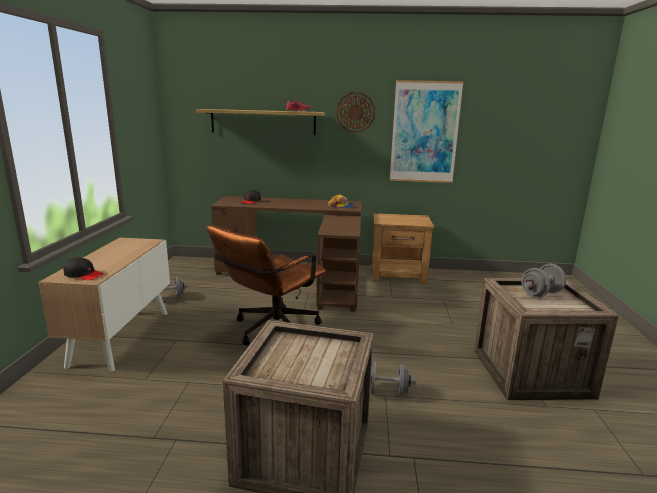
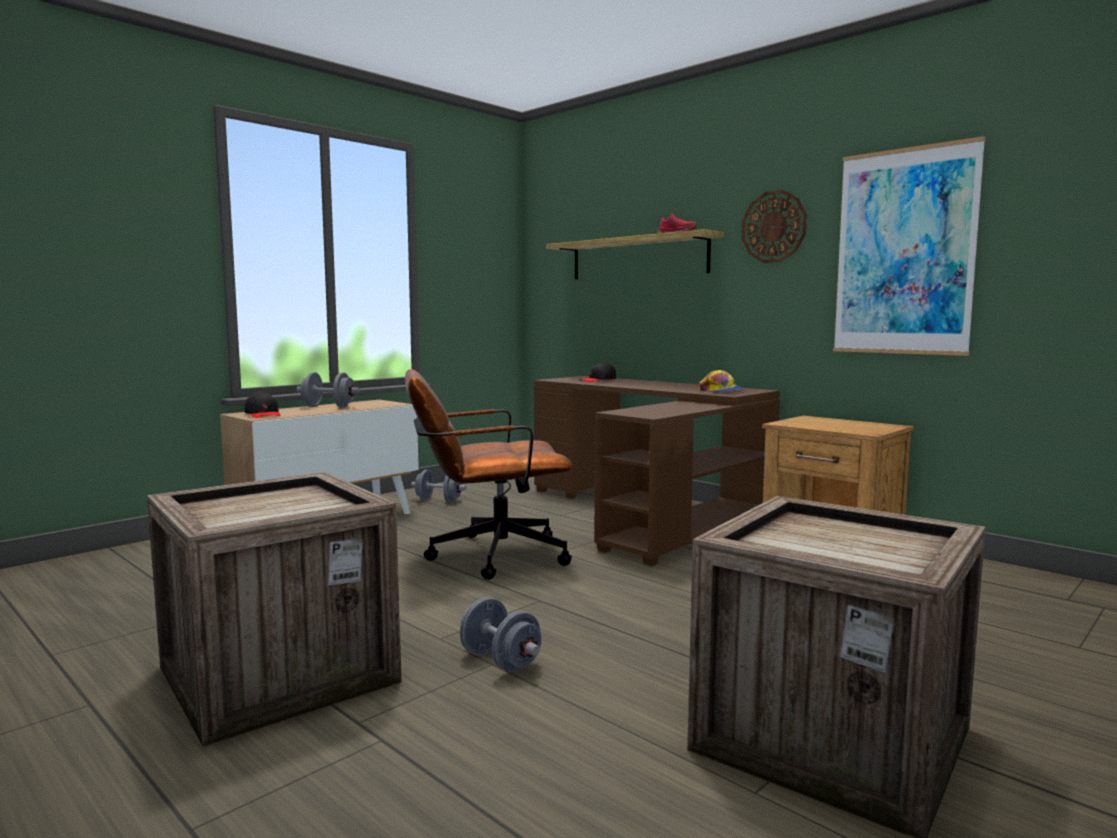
camera: 40 degrees right, 10 degrees down
grey dumbbell [521,264,566,298] -> grey dumbbell moved to [296,372,360,408]

